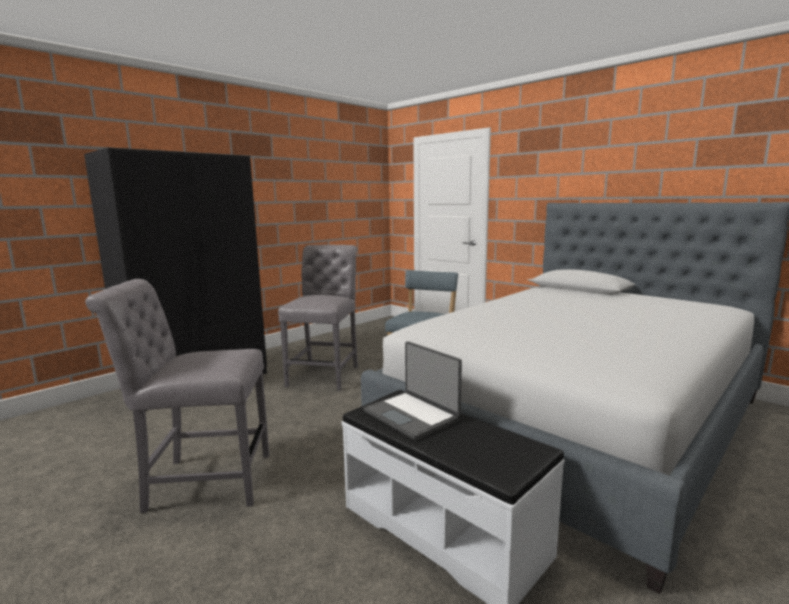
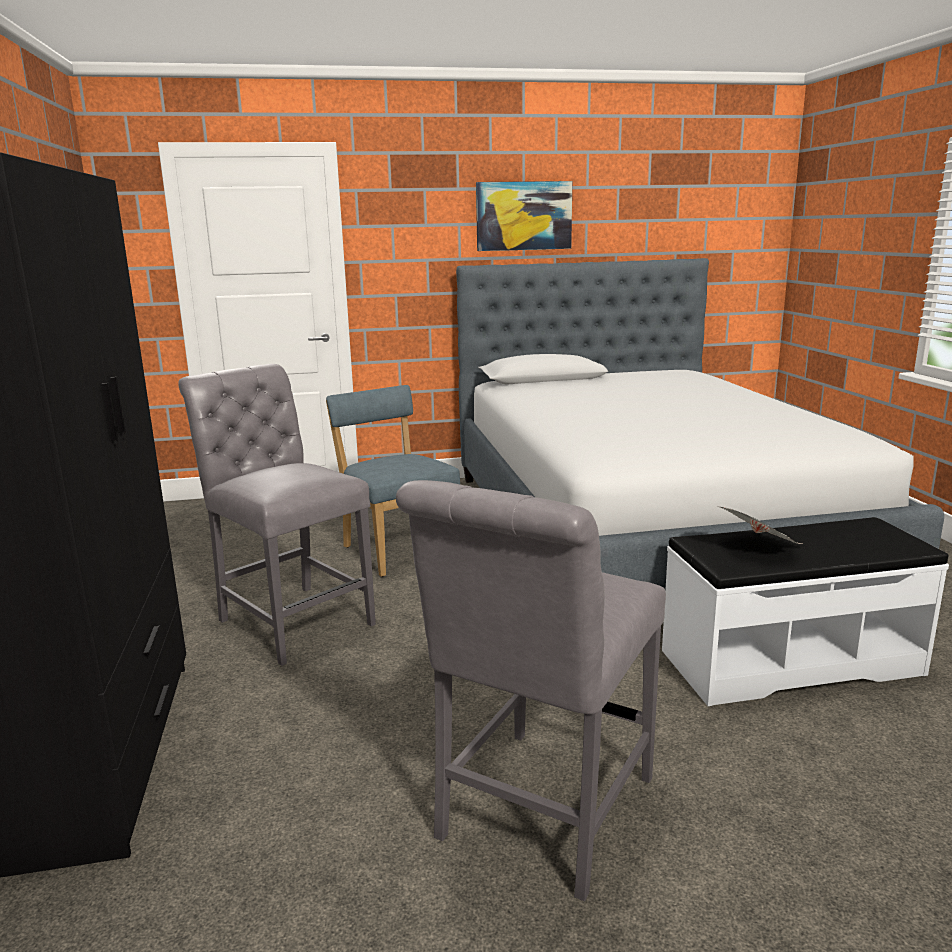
camera: 55 degrees left, 5 degrees up
laptop [363,341,462,441] -> newspaper [716,506,802,544]
none -> picture [476,181,572,251]

